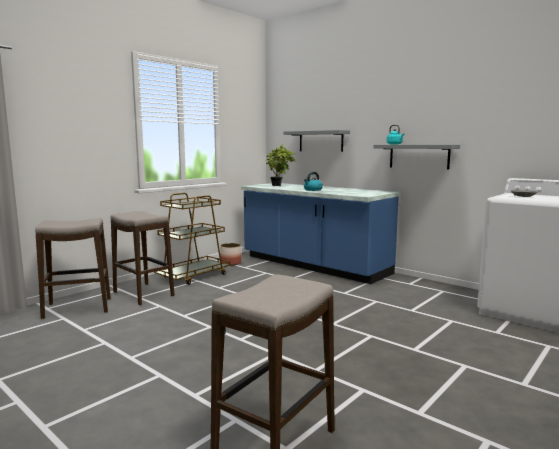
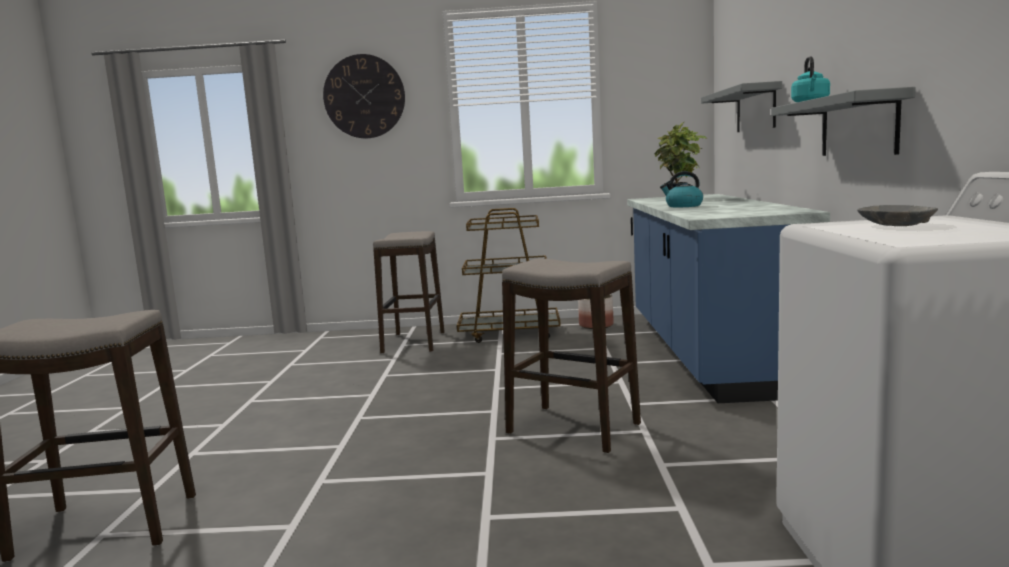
camera: 50 degrees right, 0 degrees up
stool [35,218,111,319] -> stool moved to [502,258,641,453]
none -> wall clock [323,54,405,138]

